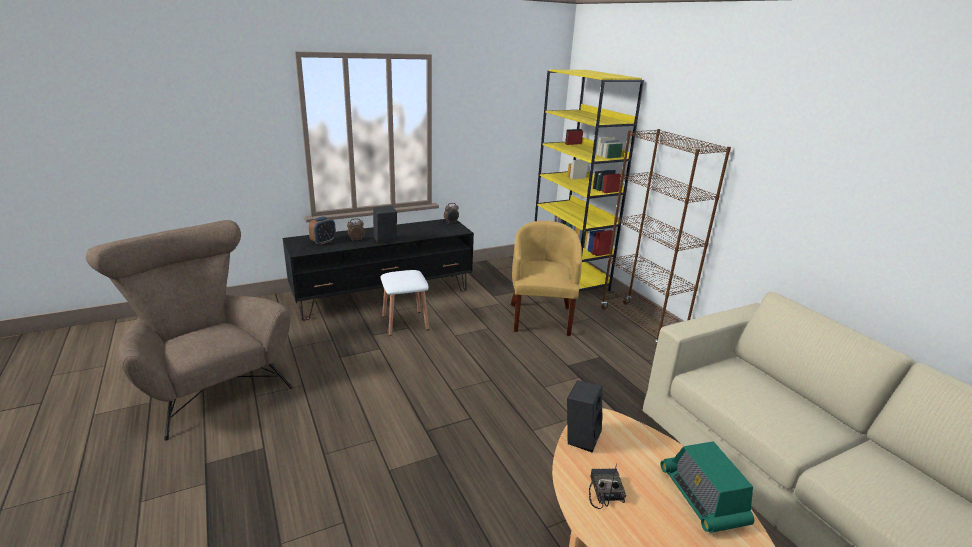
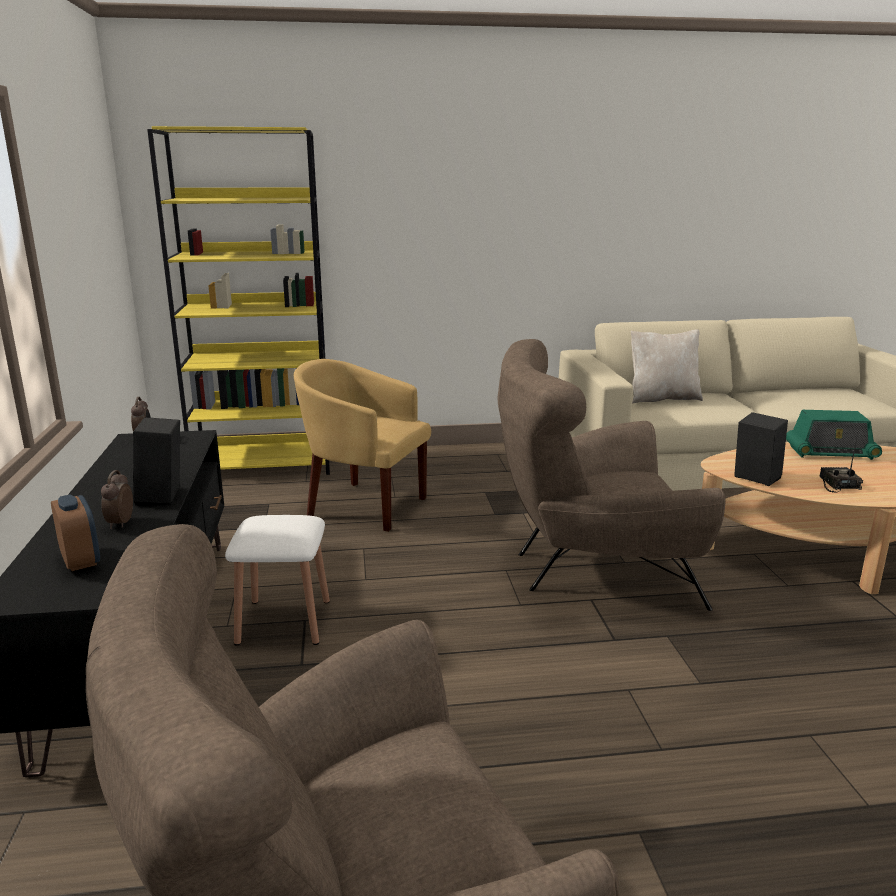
camera: 70 degrees left, 5 degrees down
radio [589,464,626,509] -> radio turned 75 degrees clockwise [819,434,863,493]
brown bookcase [601,129,731,347] -> none
none -> brown armchair [498,339,725,611]
none -> beige pillow [631,329,703,404]

